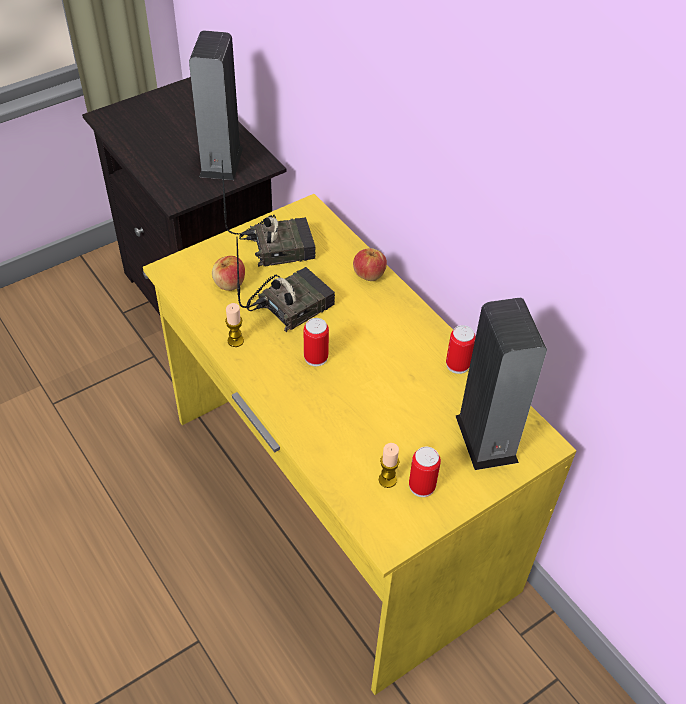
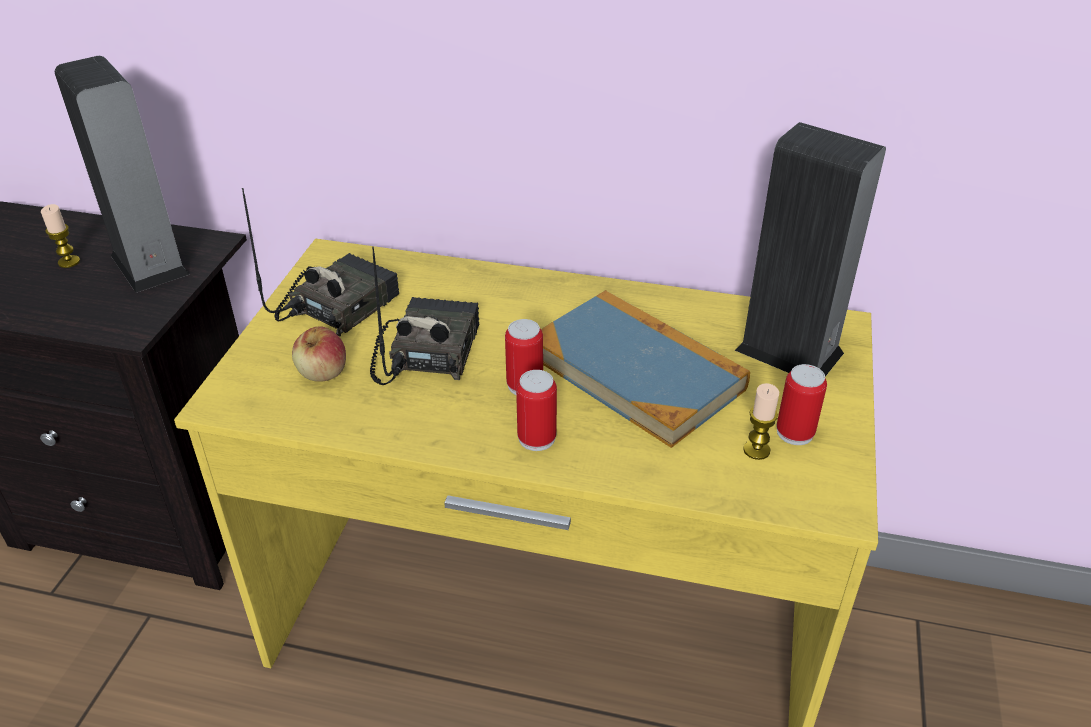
camera: 40 degrees left, 10 degrees down
candle [225,303,244,347] -> candle moved to [41,204,80,268]
apple [353,248,387,281] -> none
can [446,325,476,374] -> can moved to [516,370,557,451]
none -> book [541,290,750,448]

